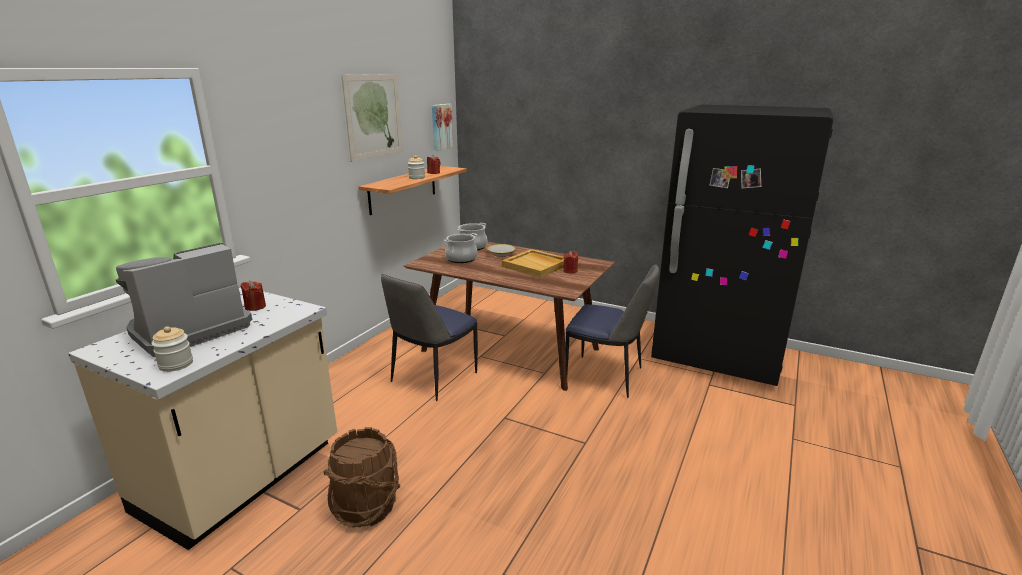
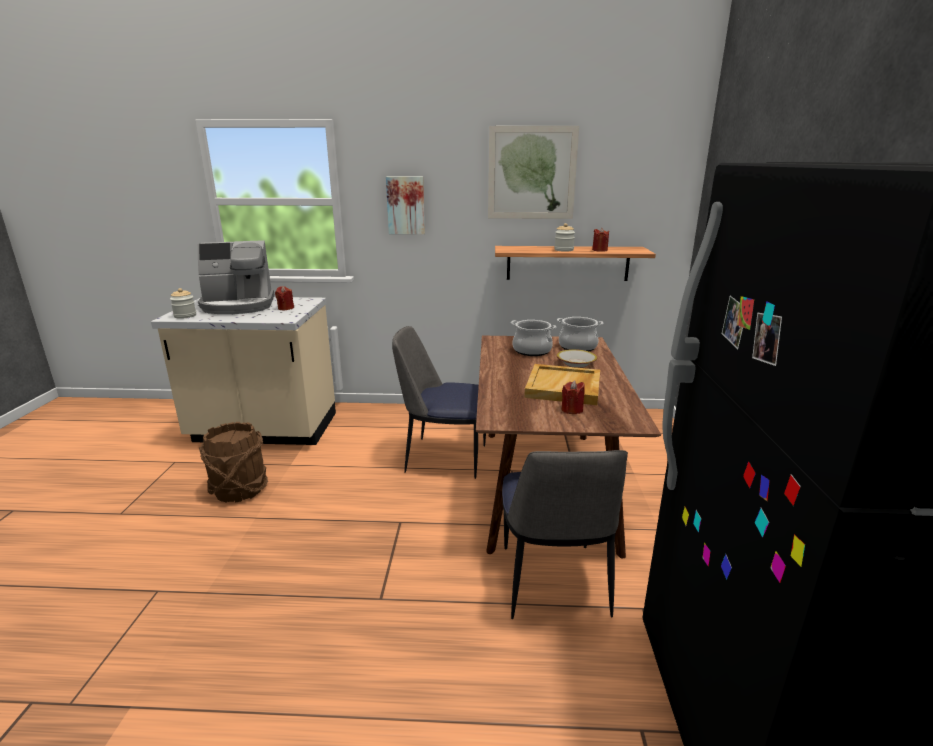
camera: 65 degrees right, 0 degrees up
coffee machine [116,243,252,357] -> coffee machine turned 150 degrees clockwise [198,240,274,314]
picture [432,104,453,151] -> picture moved to [386,177,425,234]

